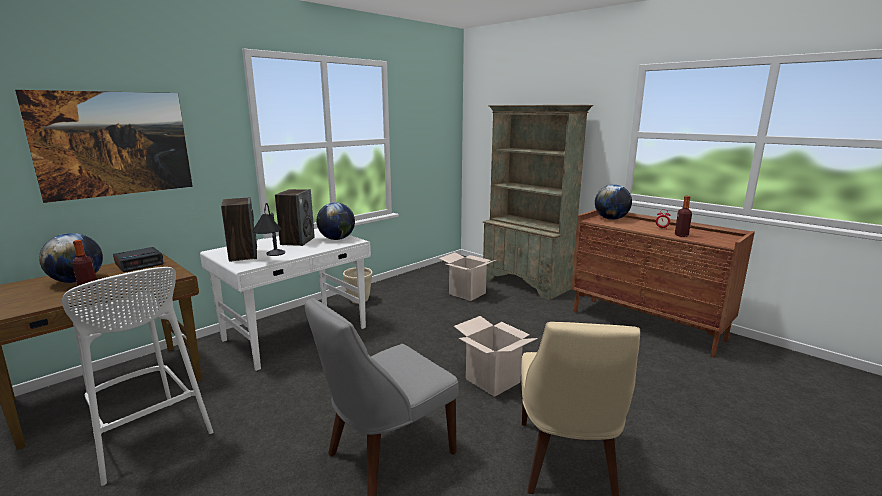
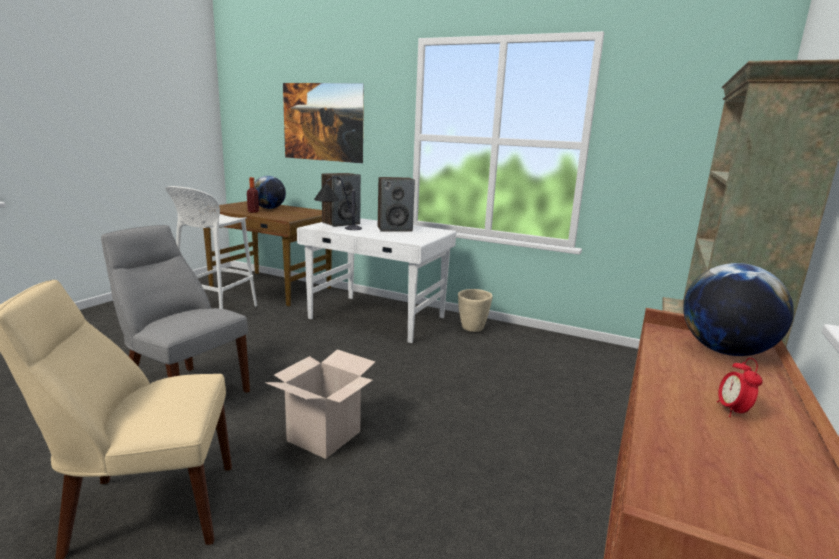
camera: 70 degrees right, 0 degrees up
alarm clock [113,247,164,272] -> none
globe [317,202,355,240] -> none
cardboard box [439,252,496,301] -> none
bottle [675,196,692,237] -> none

